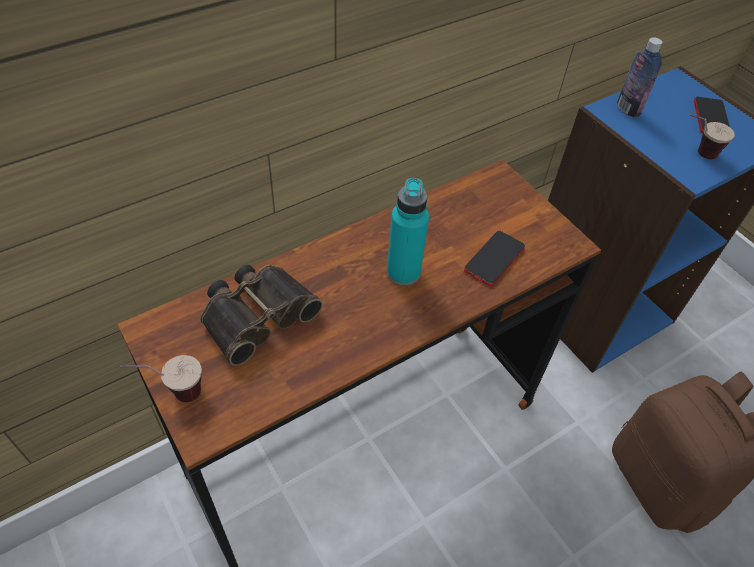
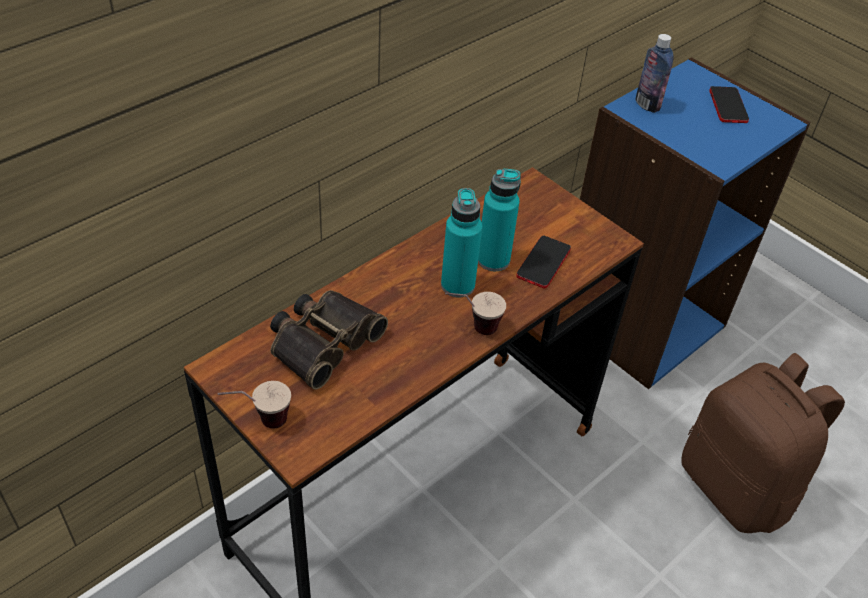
camera: 10 degrees left, 5 degrees down
cup [689,114,735,159] -> cup moved to [445,292,506,335]
none -> turquoise bottle [478,169,521,271]

